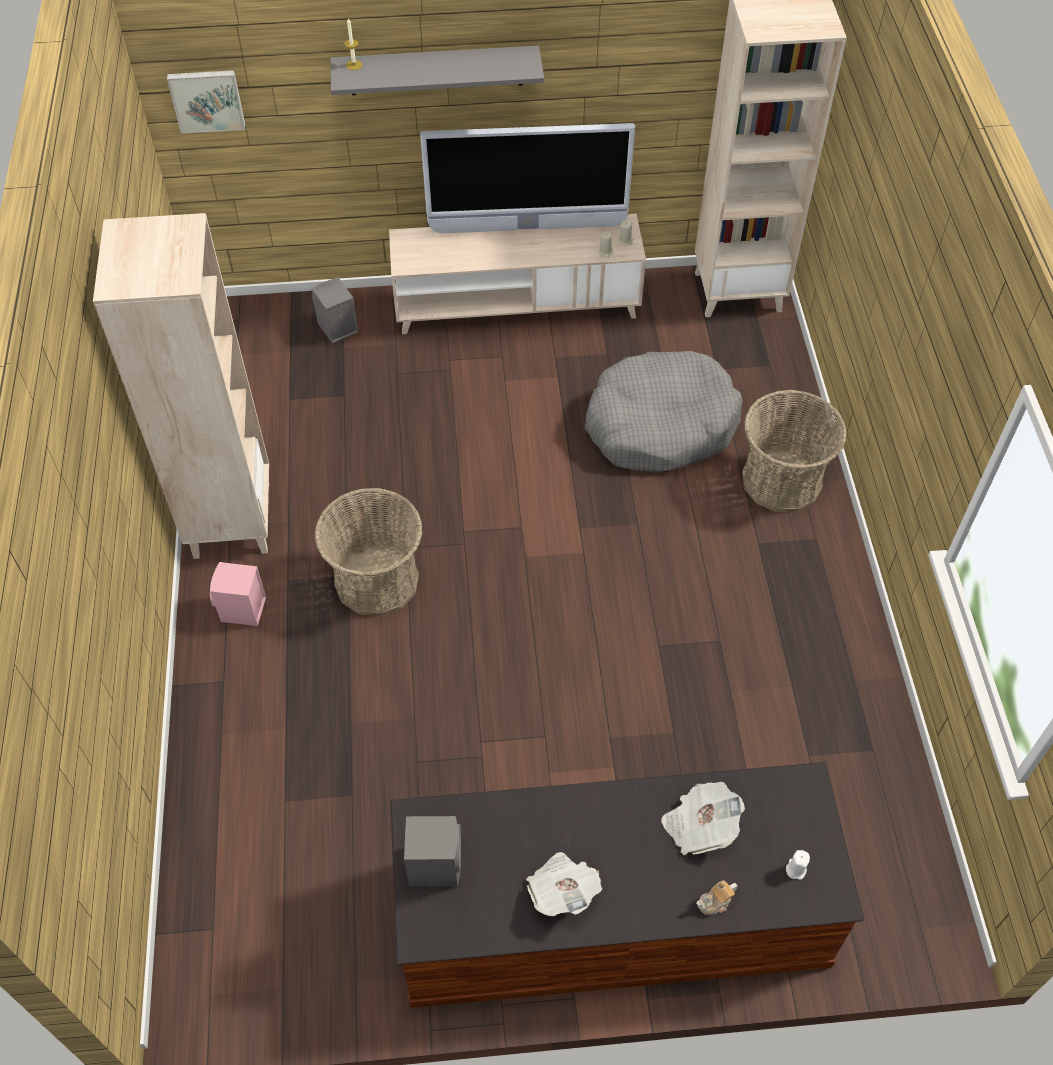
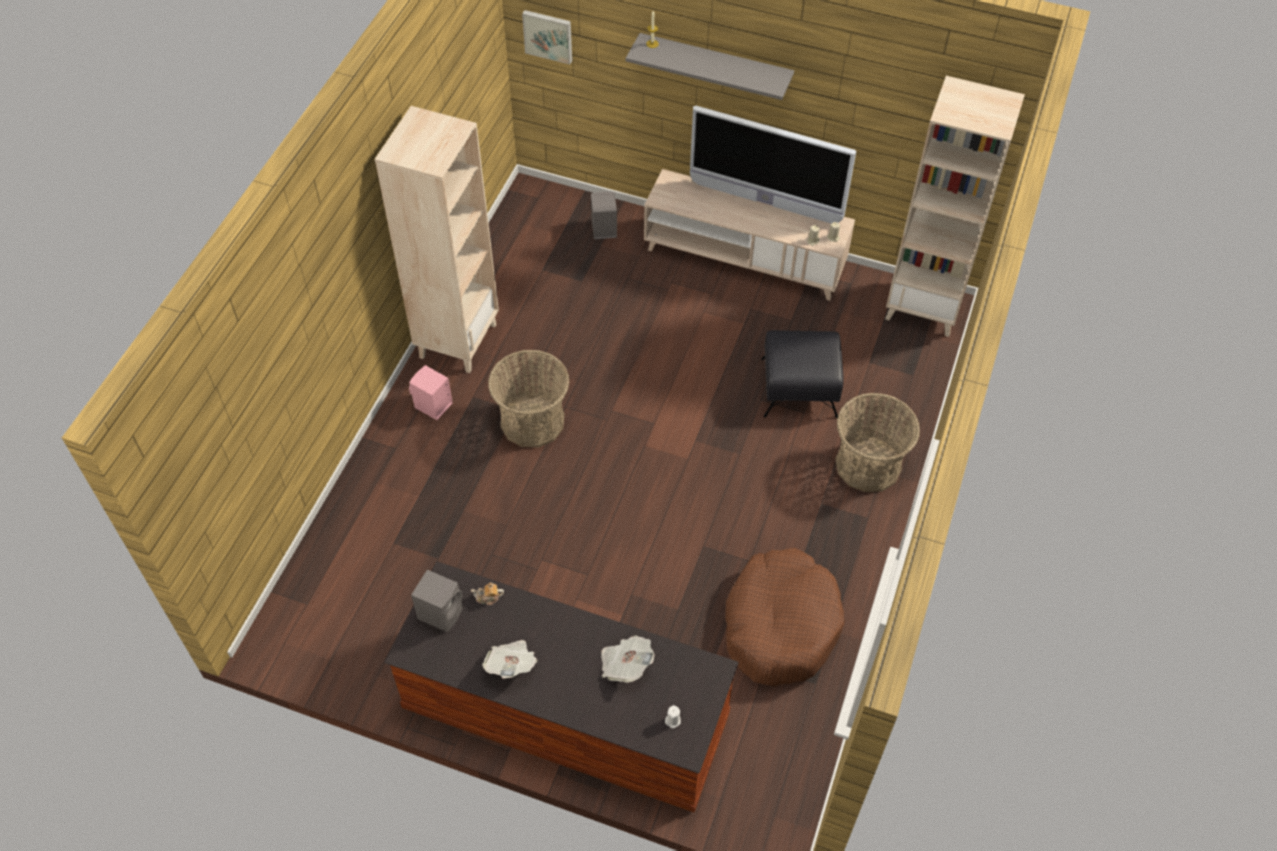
camera: 25 degrees right, 0 degrees up
grey dog bed [584,351,743,472] -> black ottoman [761,330,844,419]
teapot [697,880,738,915] -> teapot moved to [471,582,504,605]
none -> brown dog bed [725,548,845,686]

